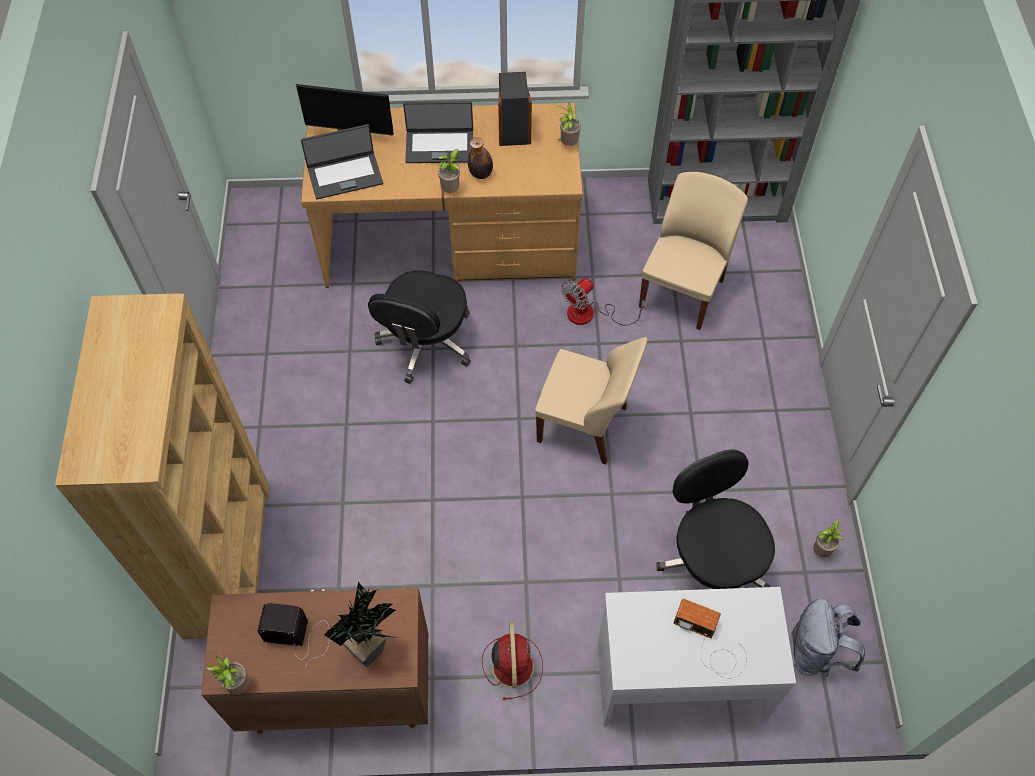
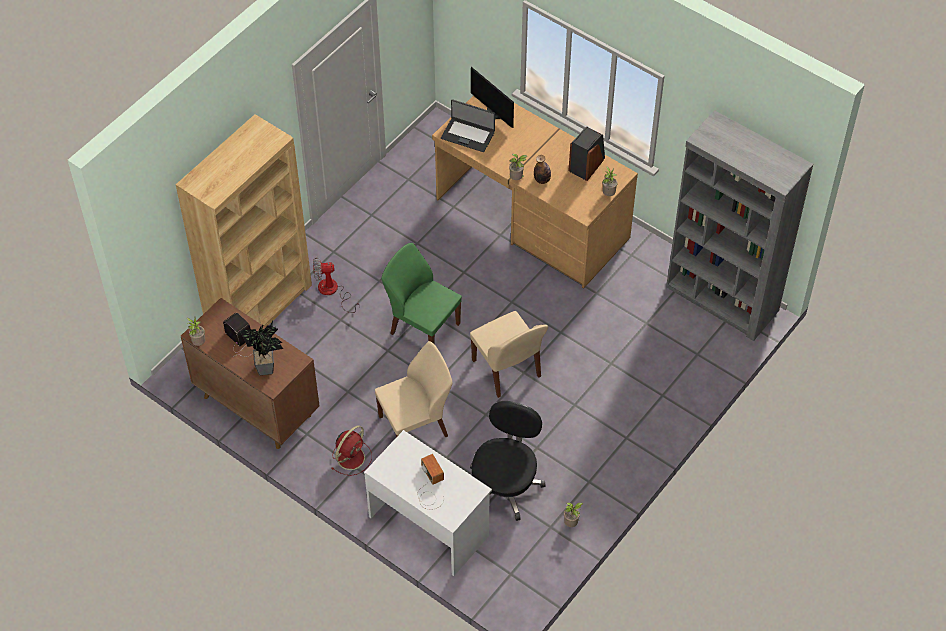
camera: 40 degrees right, 5 degrees down
black office chair [368,270,471,384] -> none
laptop [403,101,473,163] -> none
fan [561,278,648,326] -> fan moved to [313,257,359,313]
beige chair [639,172,748,330] -> beige chair moved to [375,341,452,438]
grey backpack [791,599,865,677] -> none
none -> green chair [381,243,462,344]

